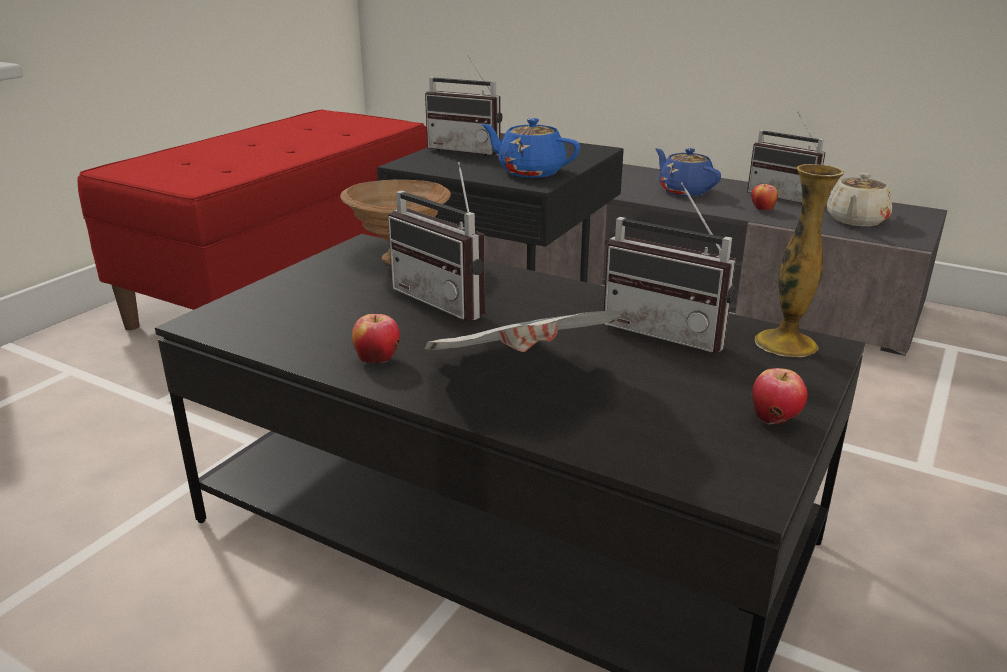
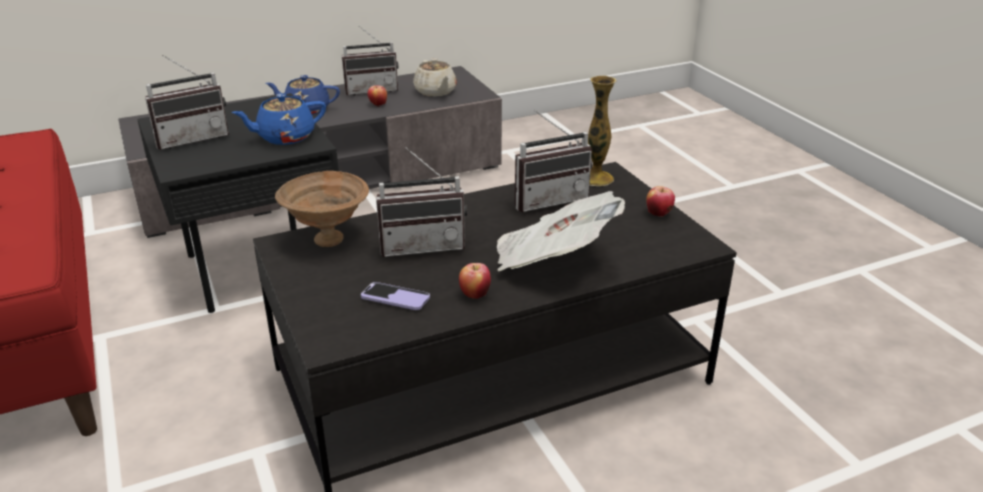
camera: 55 degrees left, 5 degrees up
none -> phone [361,282,430,310]

